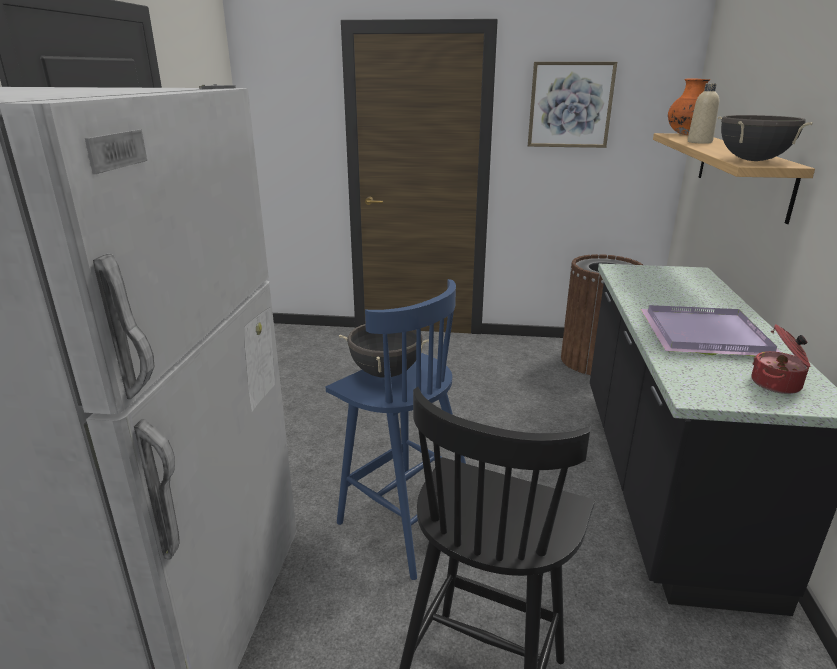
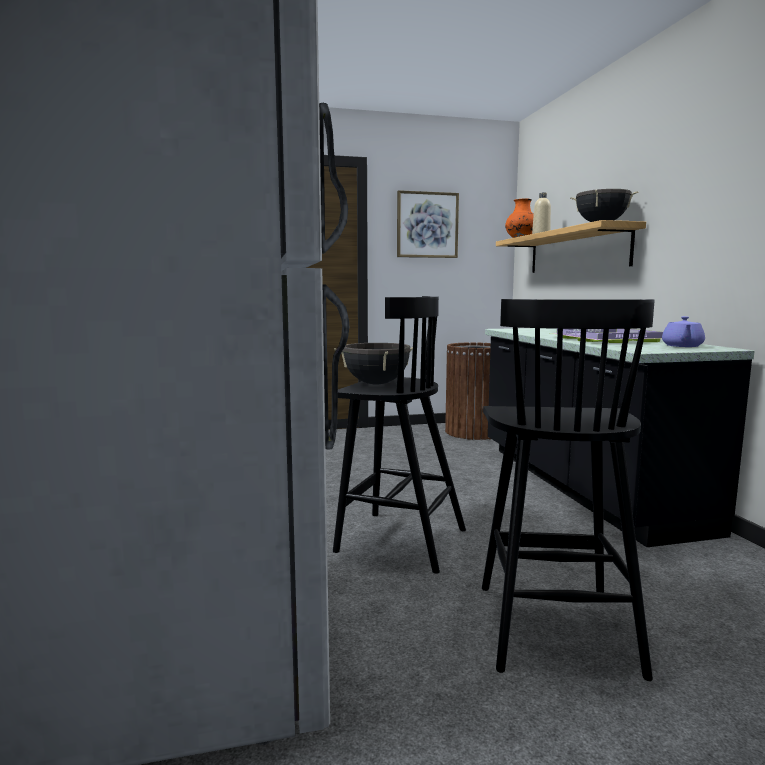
camera: 20 degrees left, 15 degrees down
blue stool [326,279,466,580] -> black stool [333,296,466,574]
cooking pot [752,324,810,394] -> purple teapot [662,316,705,347]

